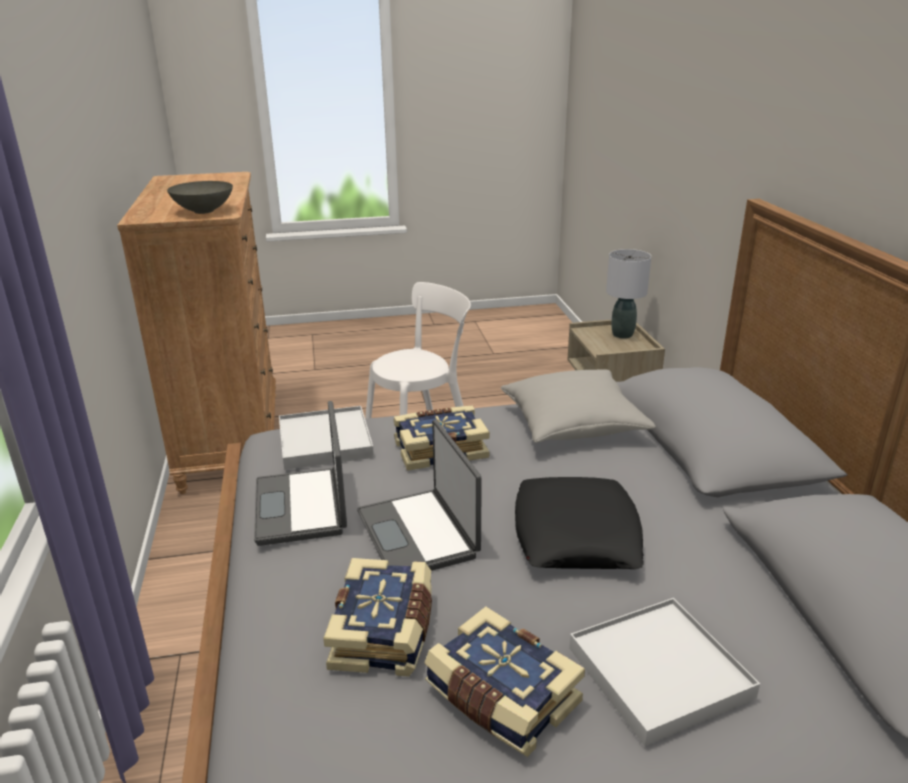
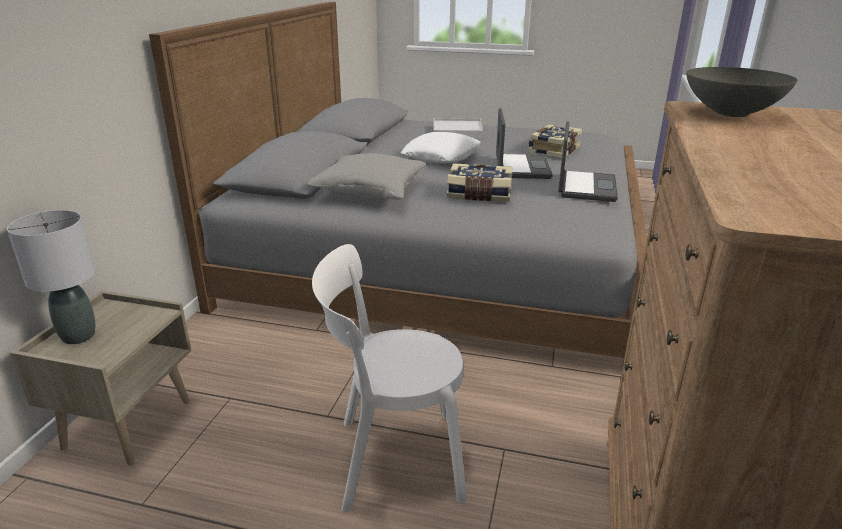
camera: 155 degrees left, 0 degrees up
white tray [279,406,374,470] -> none
book [424,606,585,757] -> none
black pillow [515,477,644,569] -> white pillow [401,132,480,163]

